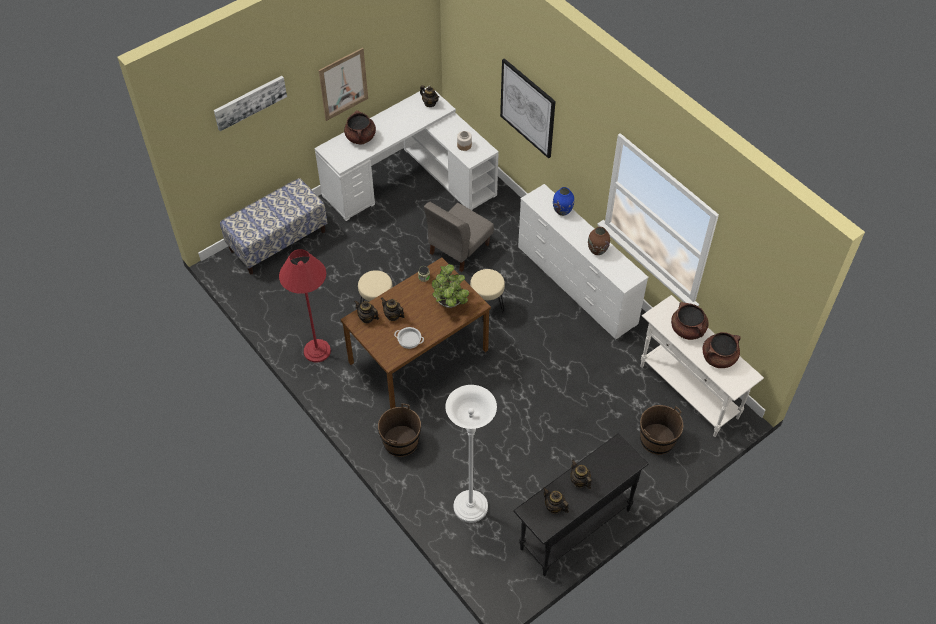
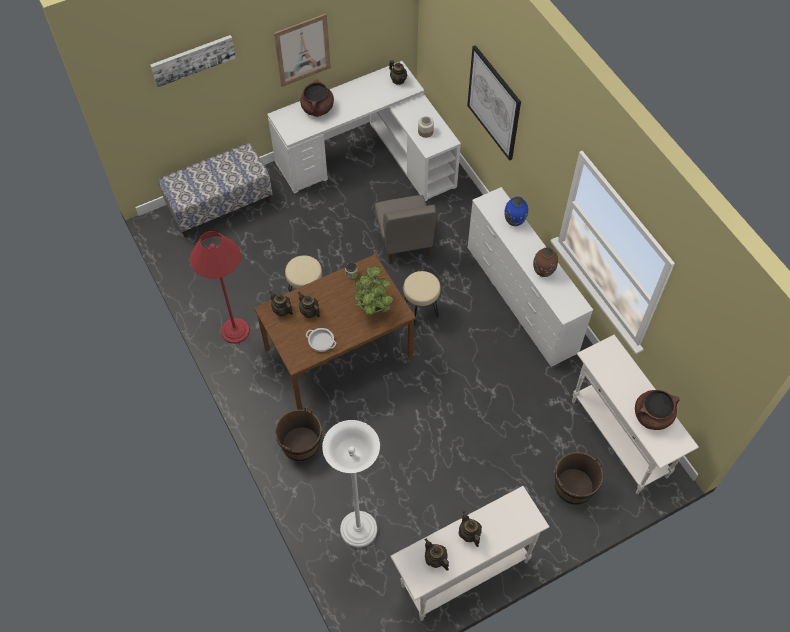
camera: 10 degrees right, 5 degrees up
grey chair [424,202,494,272] -> grey chair turned 60 degrees counterclockwise [375,195,436,264]
black console table [513,433,649,576] -> white console table [390,486,550,621]
brown cooking pot [671,302,709,340] -> none

